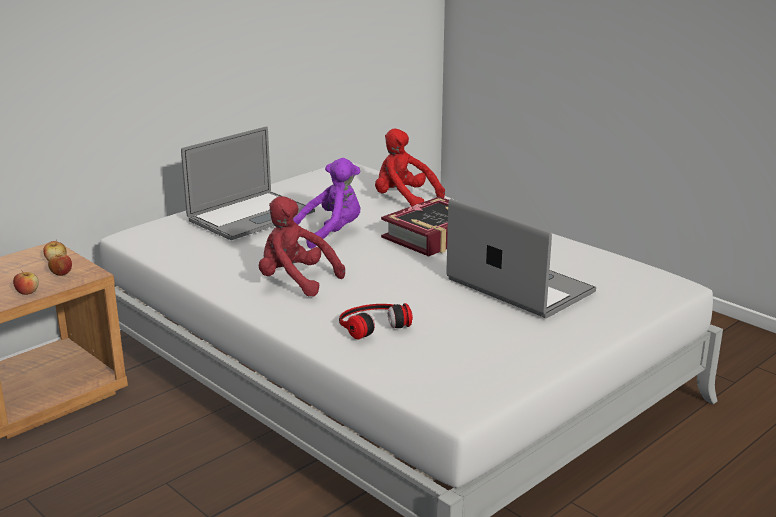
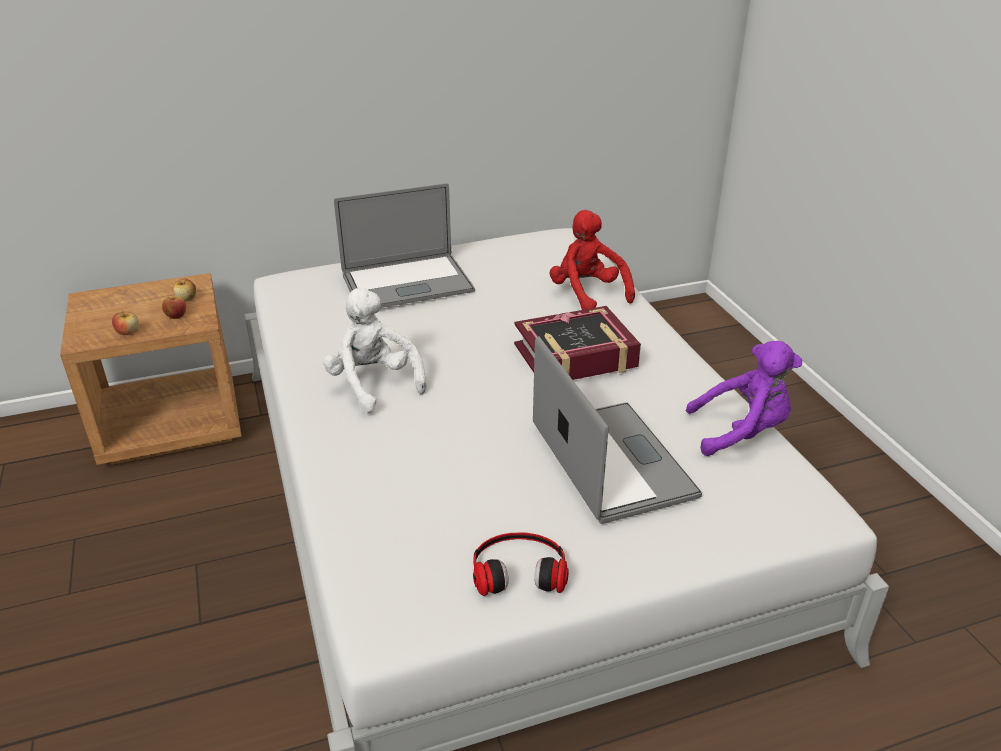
camera: 25 degrees right, 10 degrees up
red plush toy [259,196,345,297] -> white plush toy [323,288,427,413]
purple plush toy [293,158,361,249] -> purple plush toy moved to [686,341,802,456]
headphones [339,303,413,339] -> headphones moved to [473,532,569,596]

